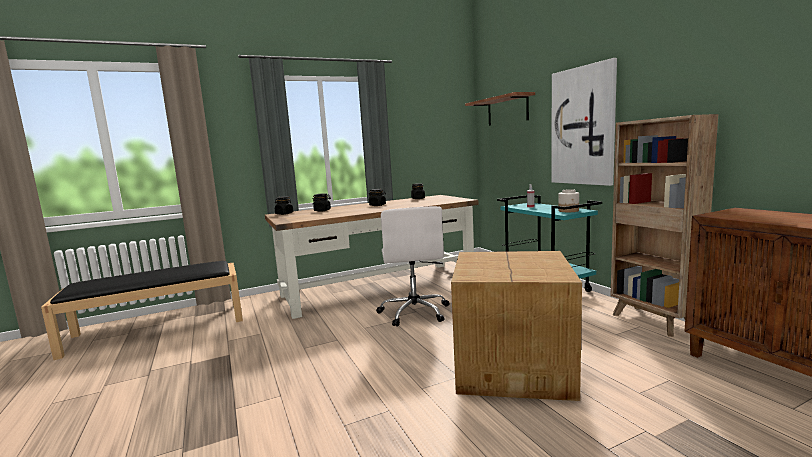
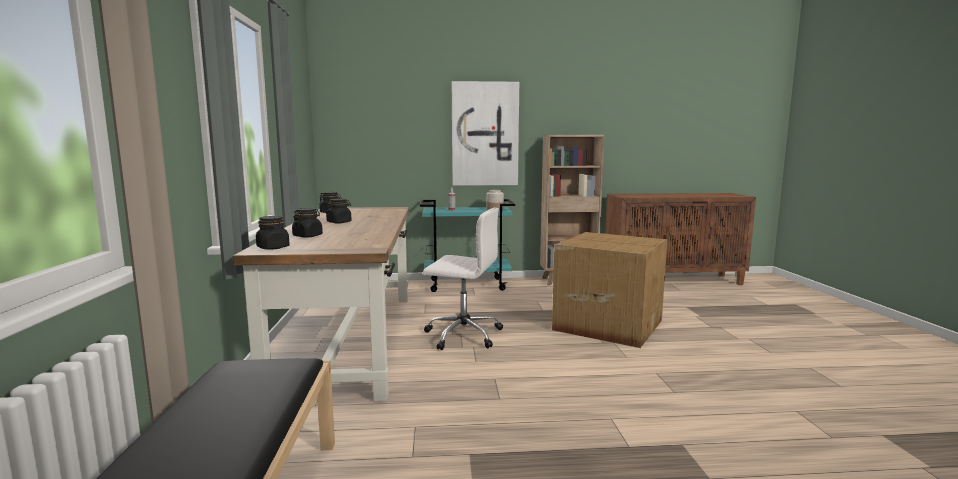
camera: 70 degrees left, 0 degrees up
shelf [465,92,535,126] -> none

